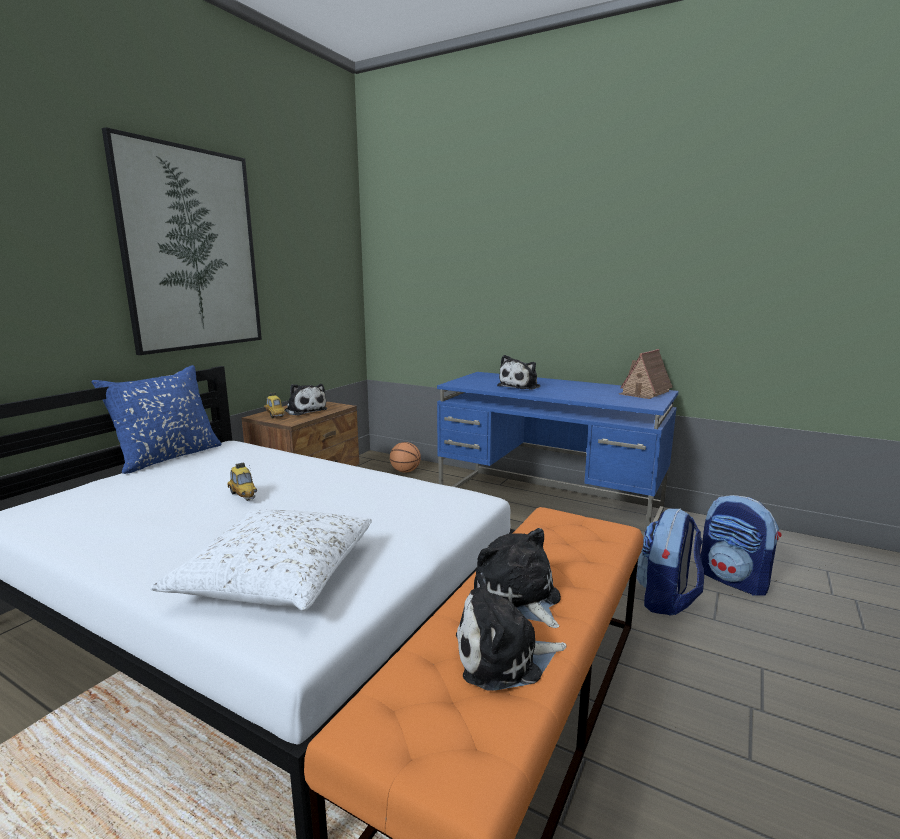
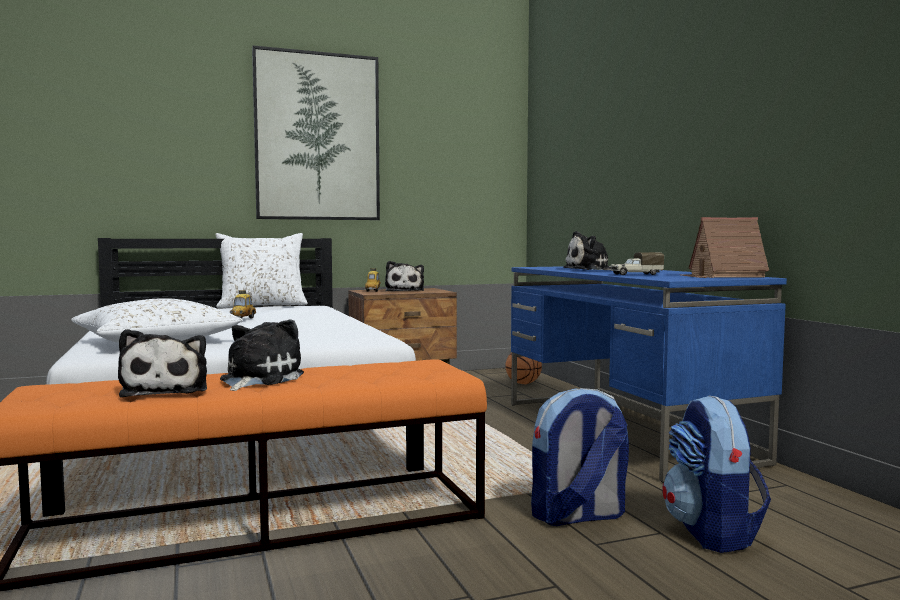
camera: 40 degrees right, 10 degrees down
blue pillow [91,365,222,474] -> white pillow [215,233,308,308]
plush toy [456,573,567,691] -> plush toy turned 135 degrees counterclockwise [118,329,207,397]
none -> toy truck [610,252,664,275]

